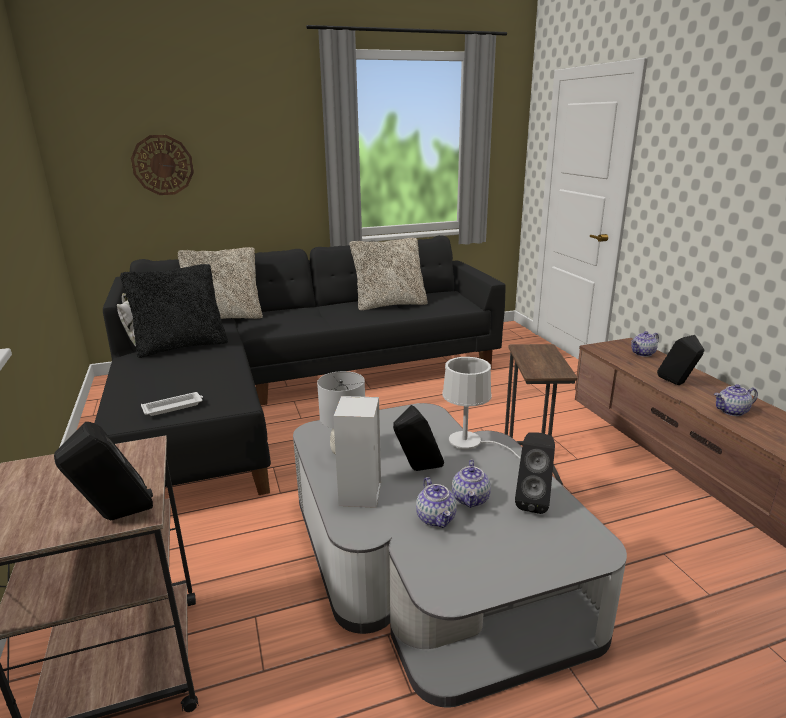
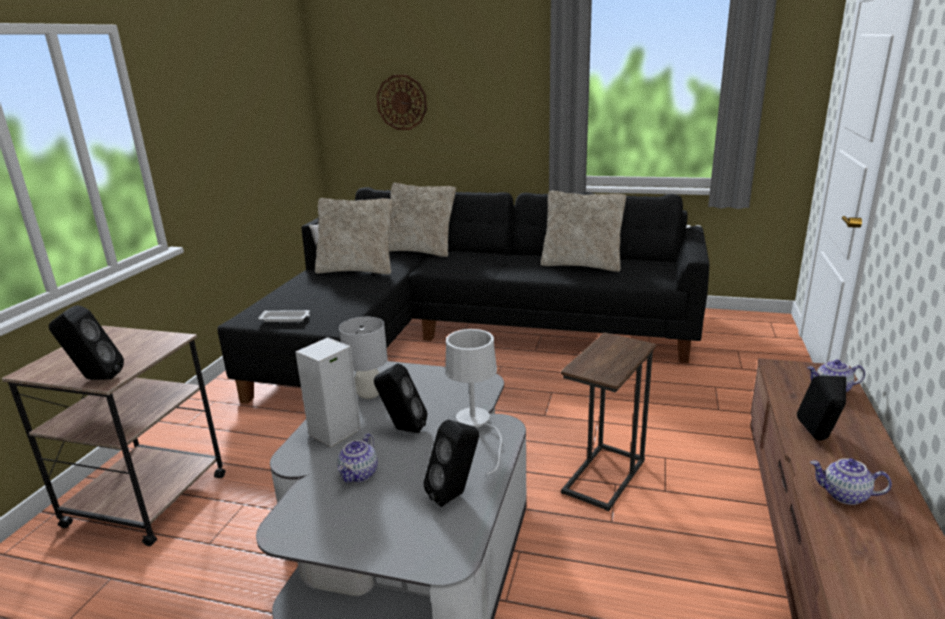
camera: 35 degrees right, 0 degrees up
black pillow [120,264,228,358] -> beige pillow [315,198,393,274]
teapot [452,460,491,508] -> none

